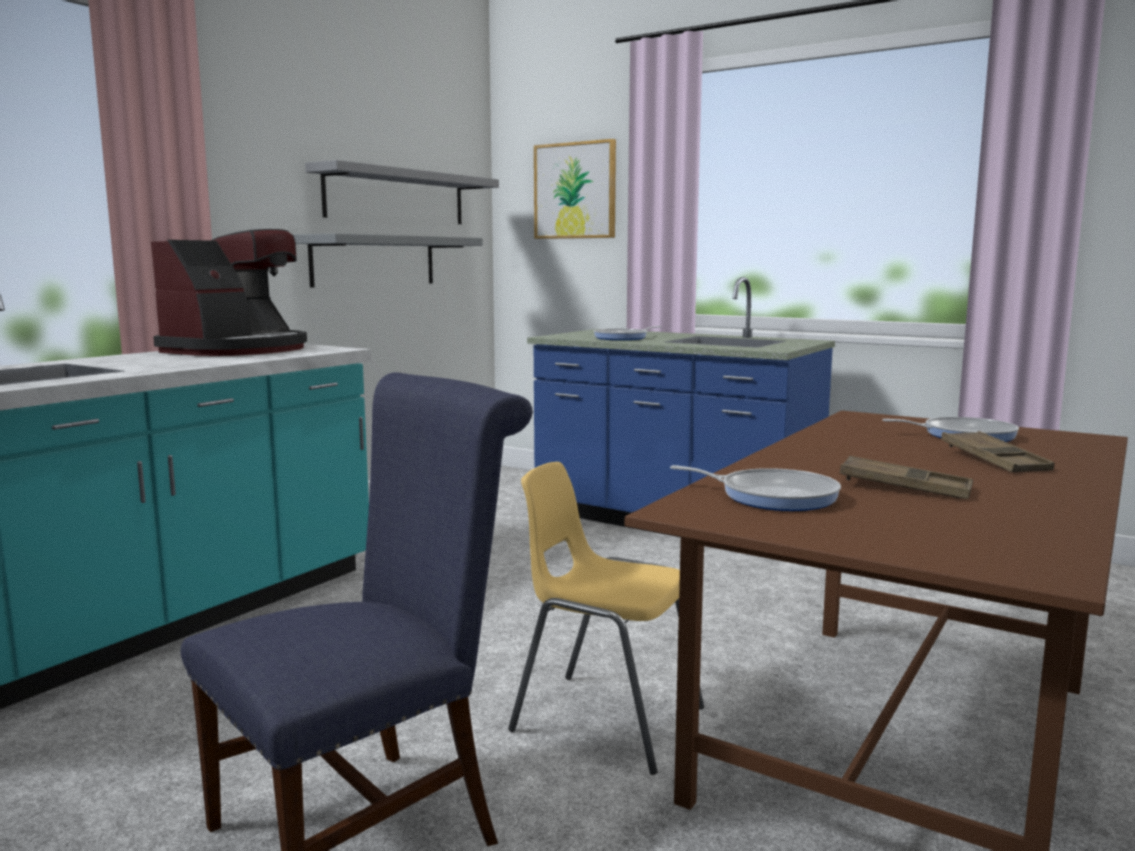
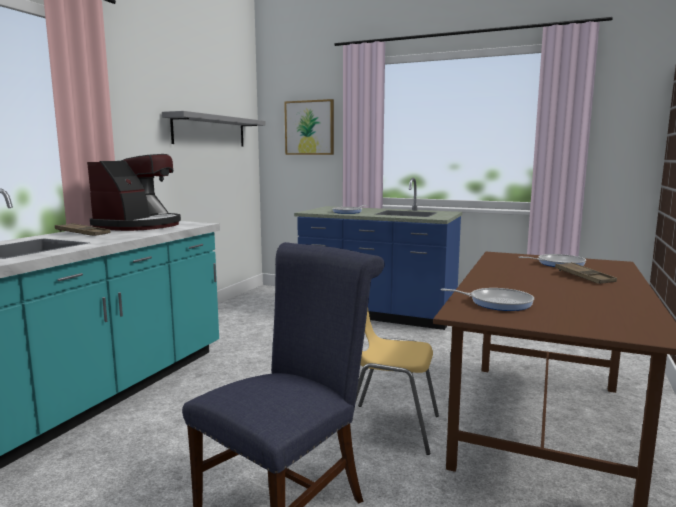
camera: 10 degrees left, 0 degrees up
grey shelf [292,233,483,288] -> none
brown tray [840,456,973,499] -> brown tray moved to [55,223,110,236]

